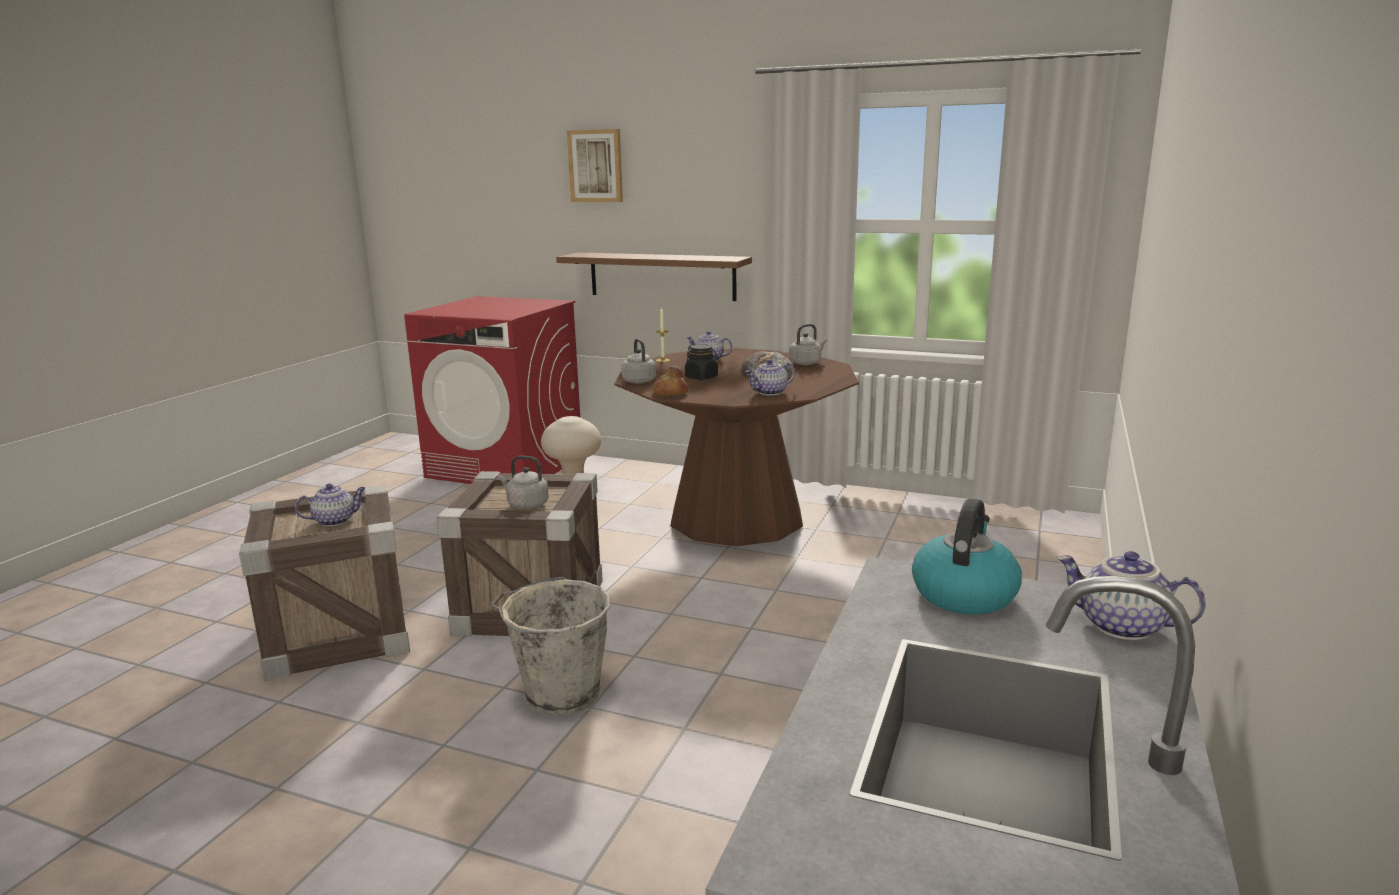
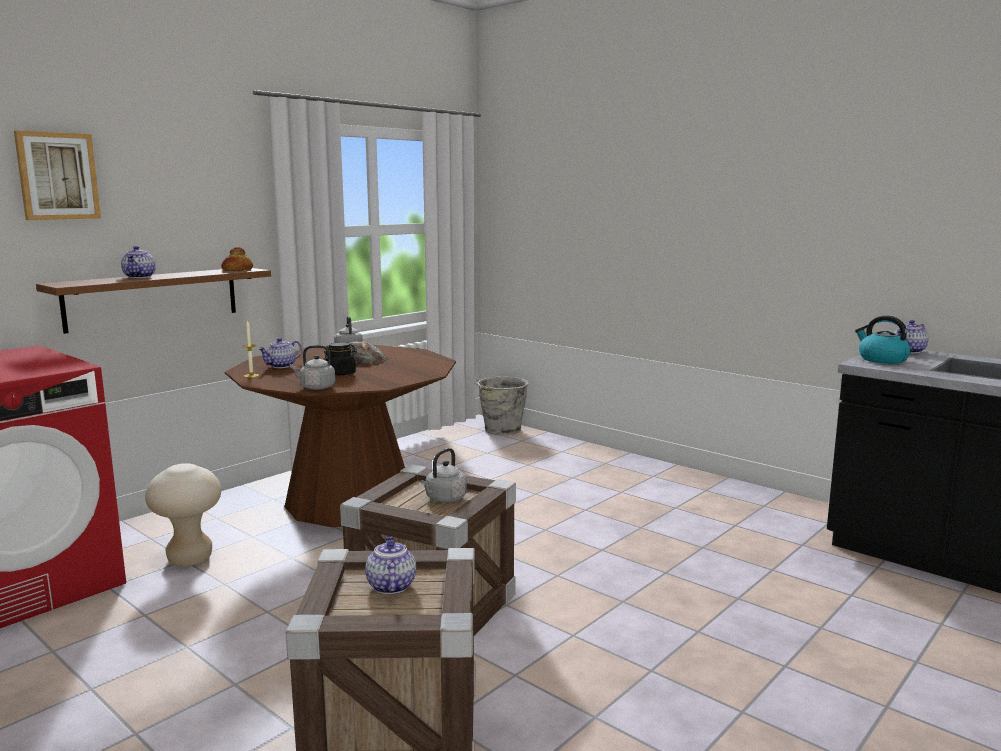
camera: 70 degrees left, 5 degrees down
grey bucket [490,577,610,715] -> grey bucket moved to [475,377,529,435]
bread [653,366,688,396] -> bread moved to [221,247,253,271]
teapot [745,359,795,396] -> teapot moved to [121,246,156,278]

